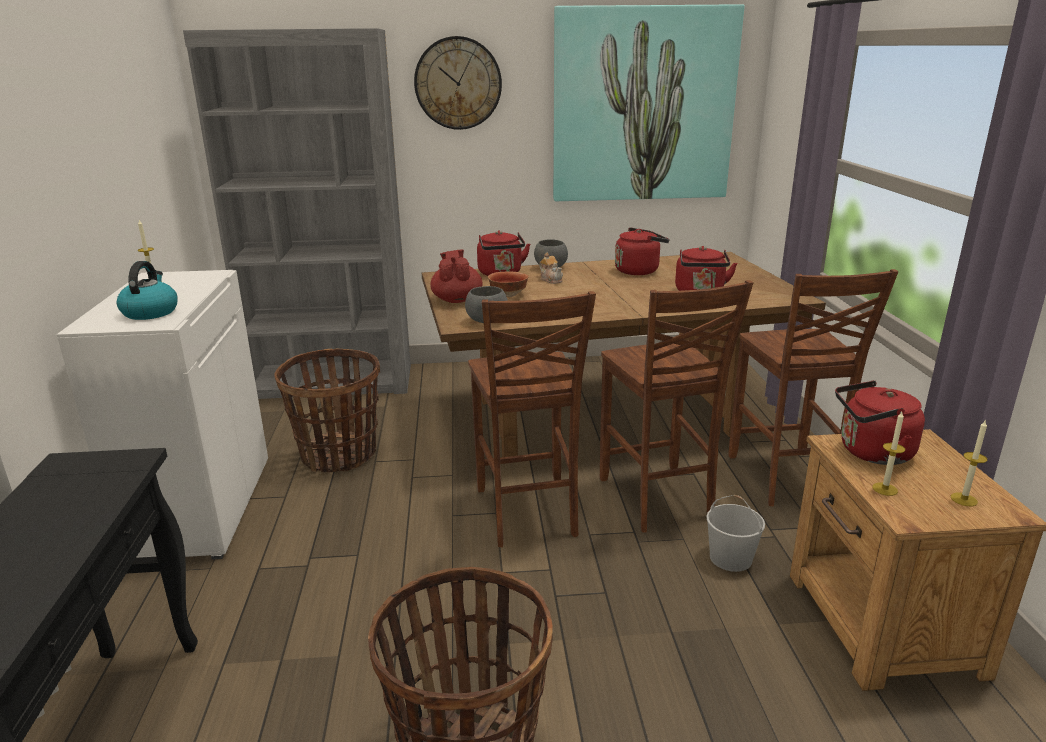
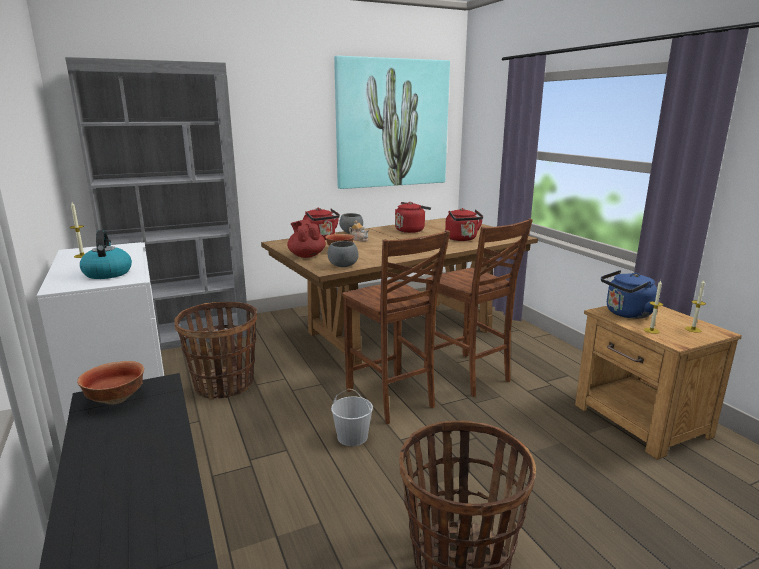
camera: 20 degrees left, 5 degrees down
wall clock [414,36,502,130] -> none
white bucket [706,495,765,572] -> white bucket moved to [331,389,373,446]
brown chair [728,269,898,507] -> none
red kettle [835,381,925,465] -> blue kettle [601,270,657,319]
none -> bowl [77,361,144,405]

